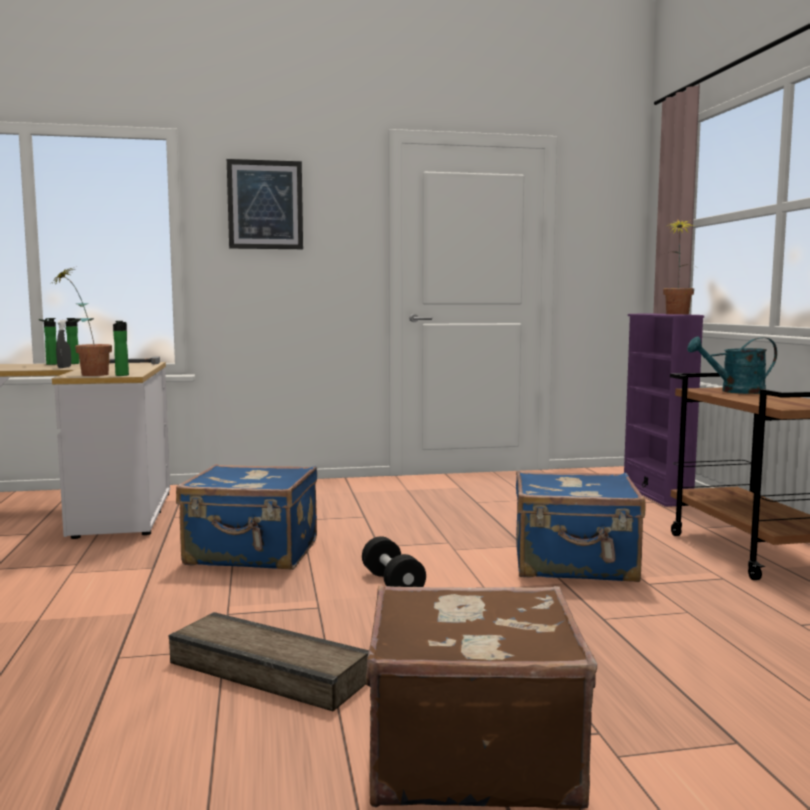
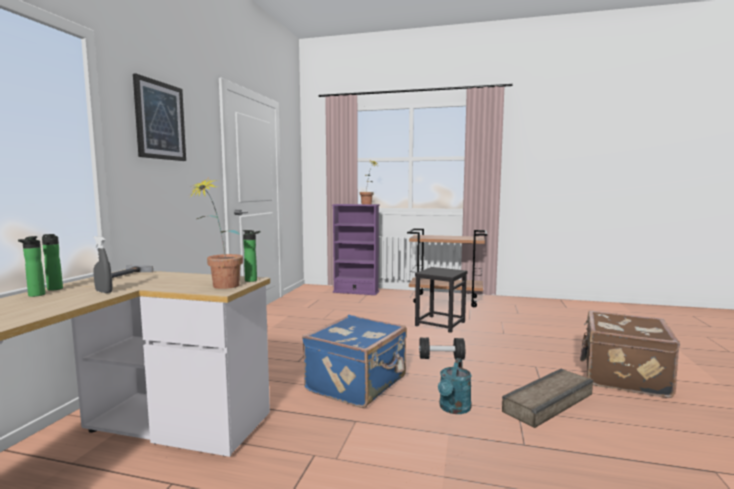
camera: 65 degrees left, 0 degrees up
blue suitcase [516,470,646,582] -> black stool [415,267,468,333]
turquoise watering can [687,337,777,394] -> turquoise watering can moved to [438,358,472,414]

